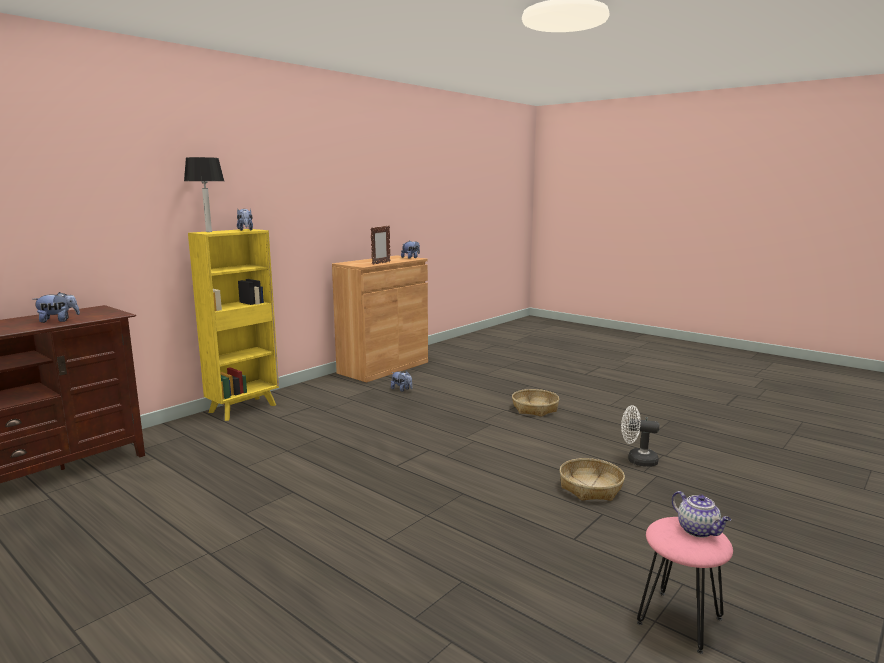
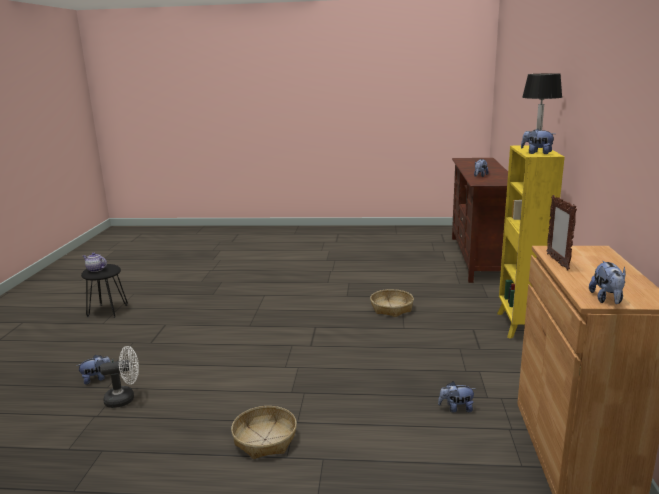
camera: 145 degrees right, 5 degrees up
basket [559,458,625,501] -> basket moved to [370,289,414,317]
pink stool [637,517,733,654] -> black stool [81,264,128,318]
none -> plush toy [77,355,111,385]

